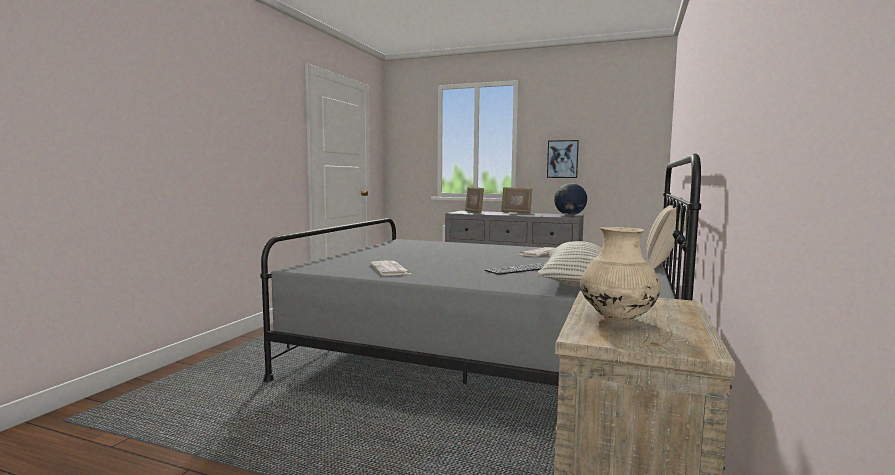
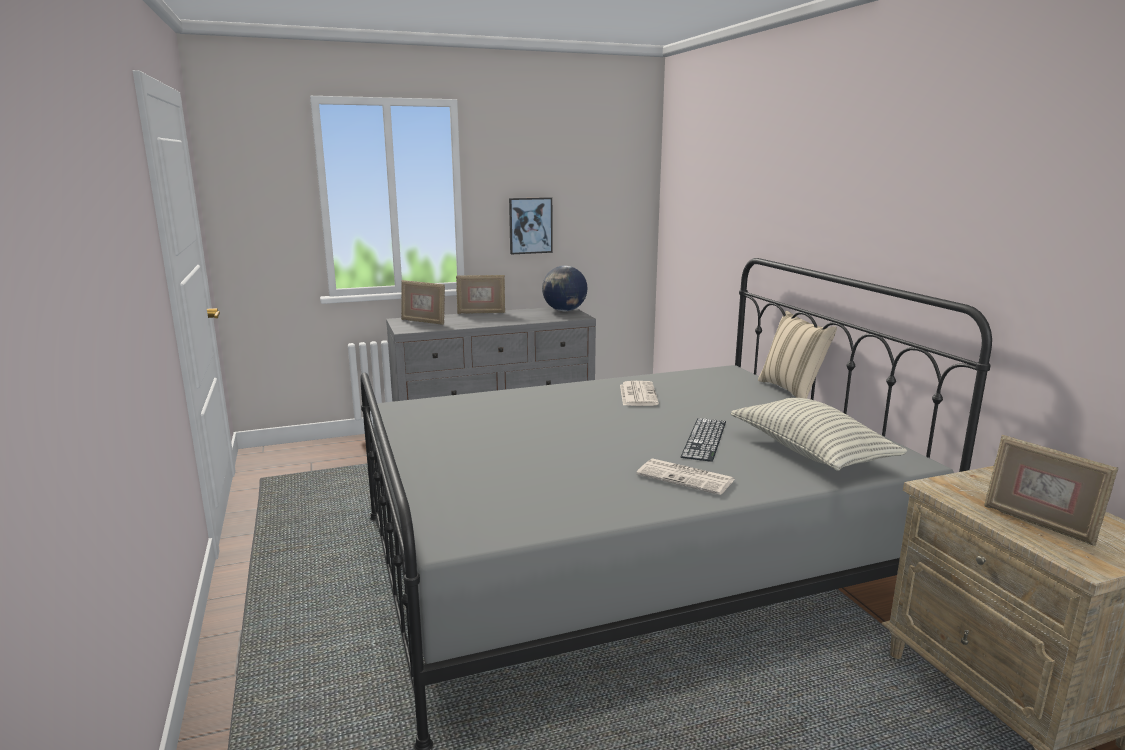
camera: 40 degrees left, 10 degrees up
newspaper [370,261,411,276] -> newspaper moved to [636,458,735,495]
beige vase [580,227,660,321] -> picture frame [984,435,1118,546]

